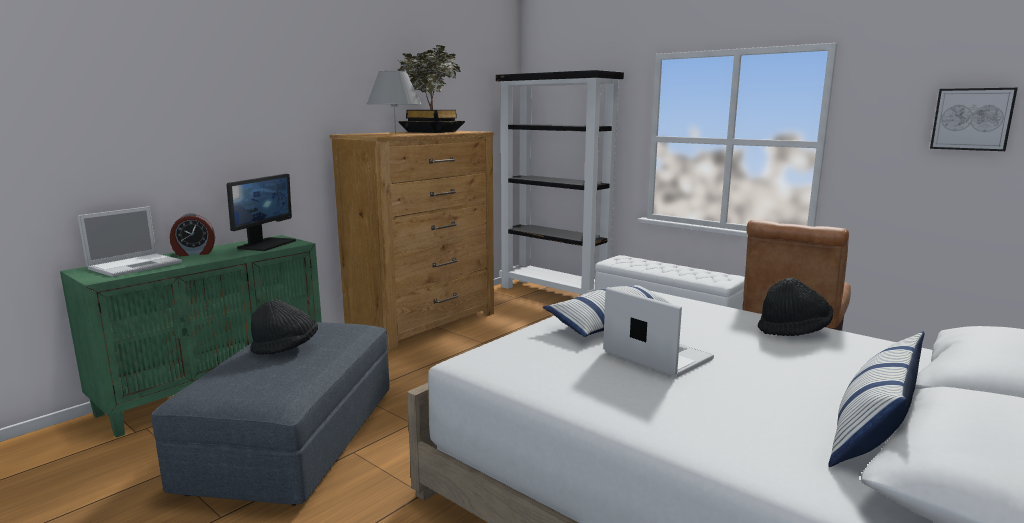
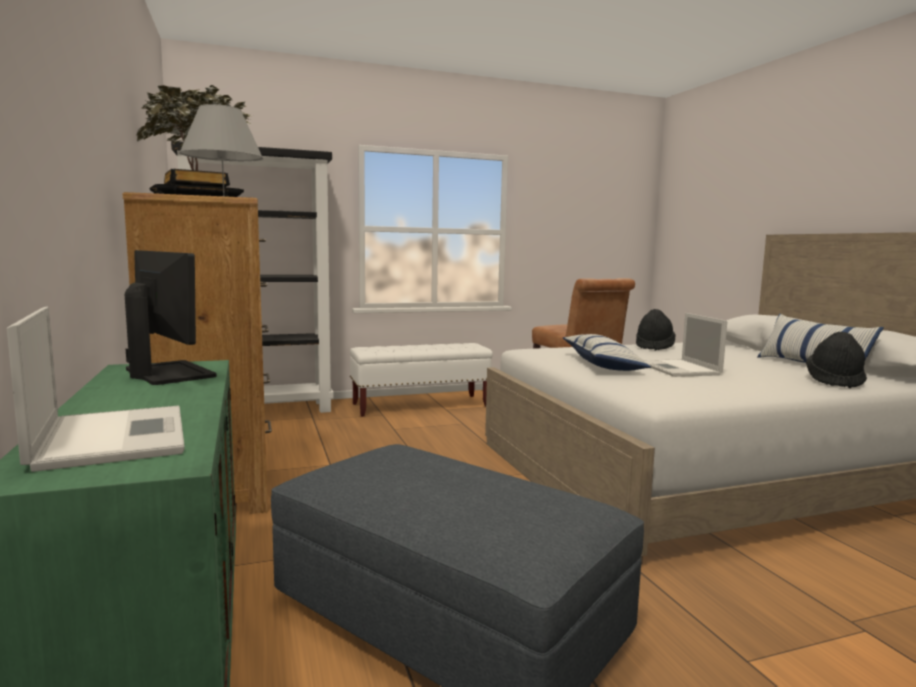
camera: 60 degrees left, 5 degrees down
alarm clock [170,213,215,256] -> none
black hat [250,300,318,355] -> black hat moved to [806,332,867,388]
laptop [603,287,714,378] -> laptop turned 90 degrees counterclockwise [643,313,727,377]
picture [930,88,1018,151] -> none

